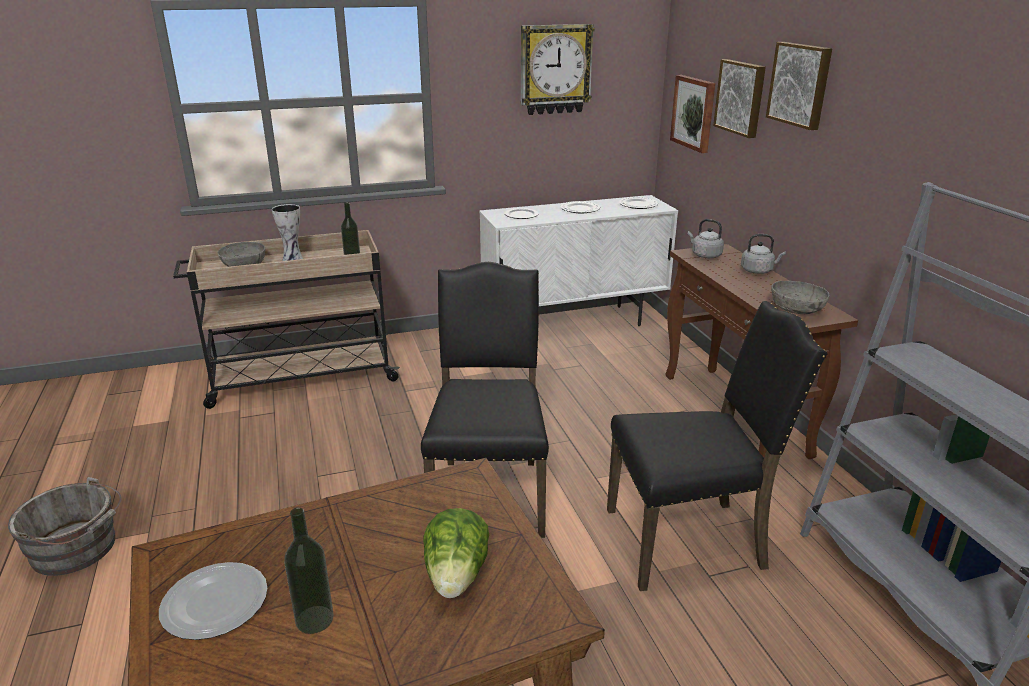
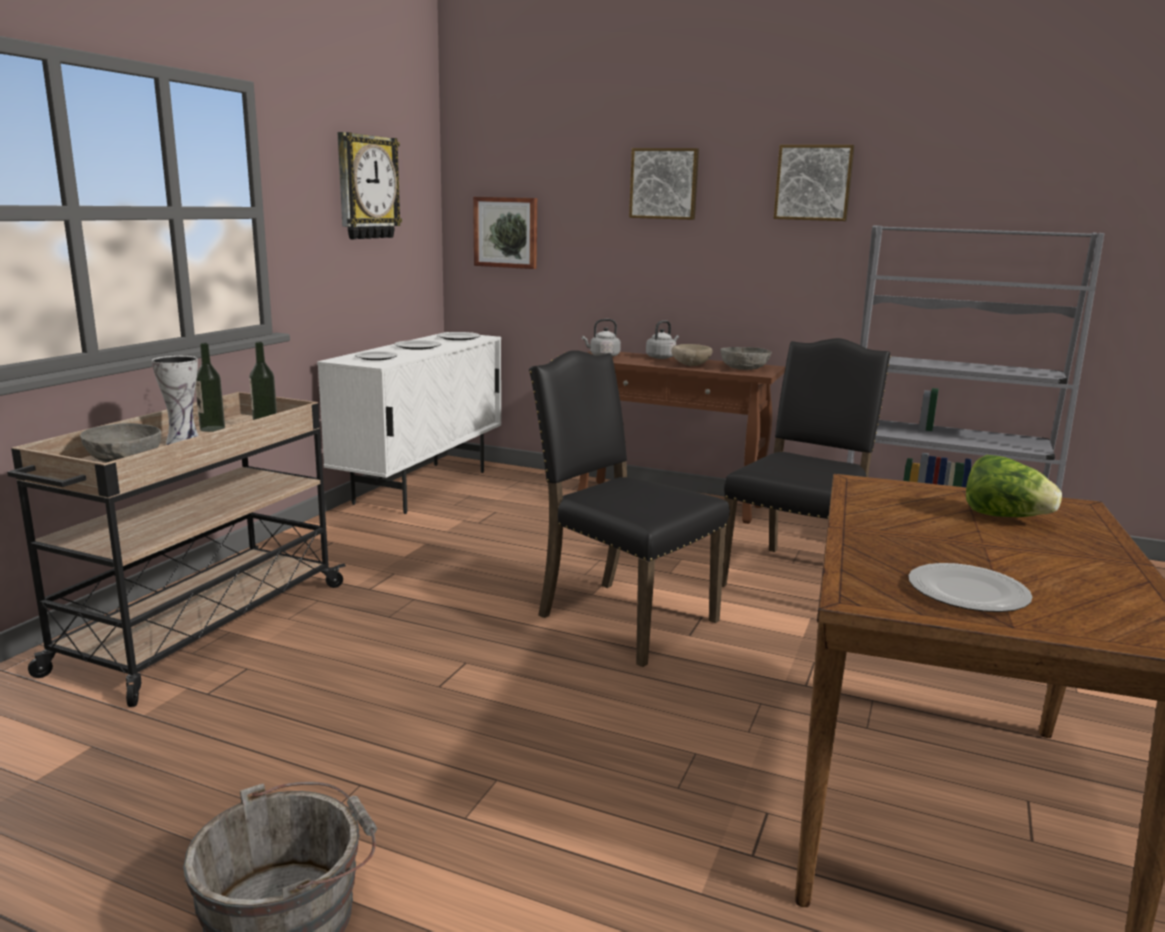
camera: 50 degrees left, 10 degrees down
bottle [284,507,334,634] -> bottle moved to [195,343,225,432]
picture [713,59,766,138] -> picture moved to [774,145,855,221]
none -> beige bowl [671,344,713,366]

